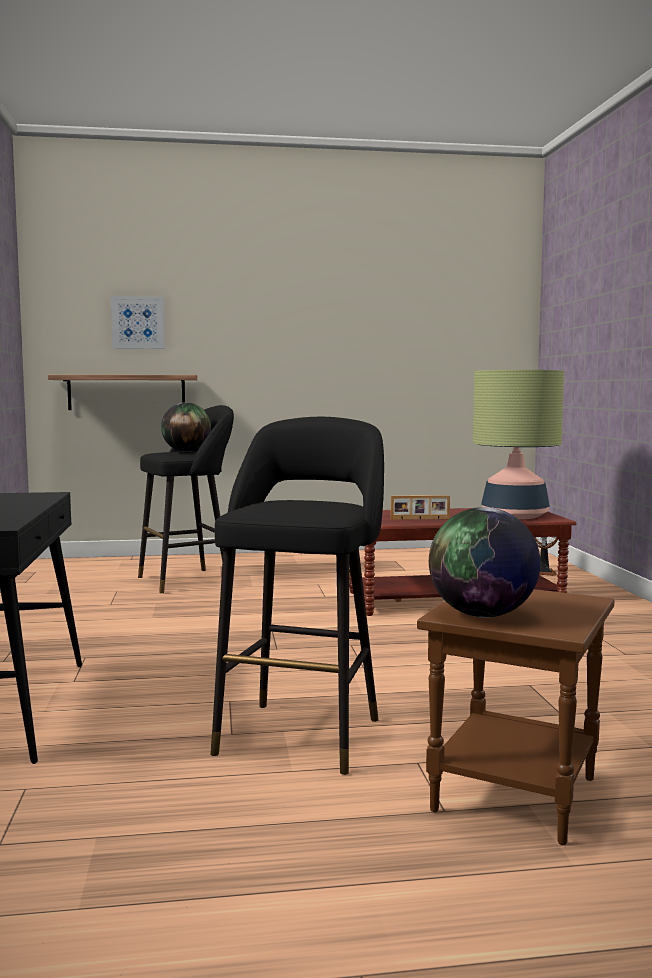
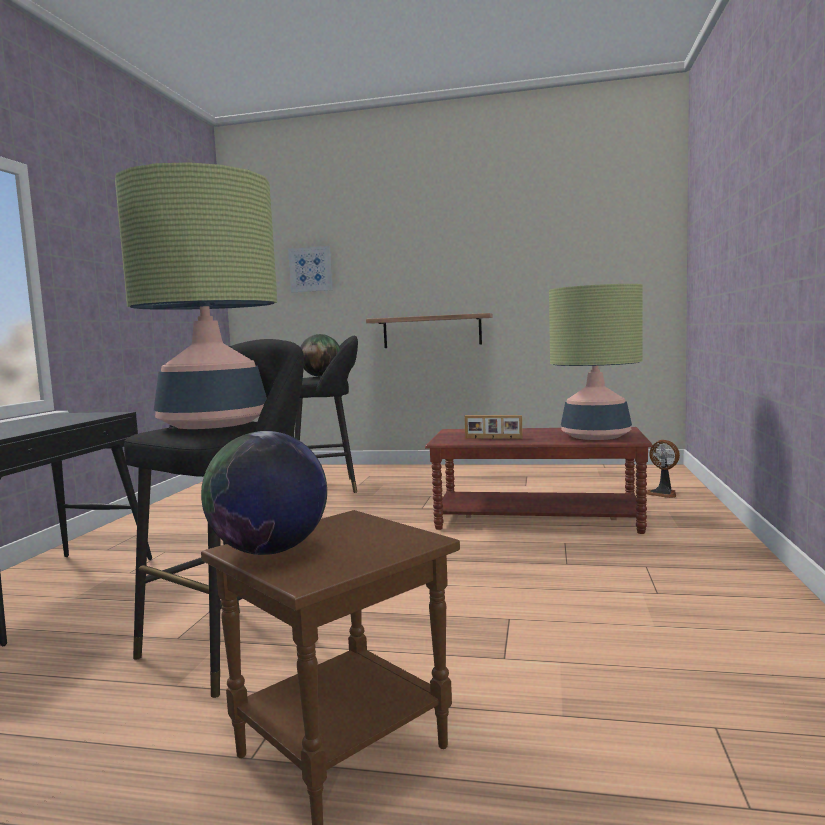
camera: 20 degrees right, 0 degrees up
shelf [48,375,198,410] -> shelf moved to [366,313,493,348]
none -> table lamp [115,162,278,429]

